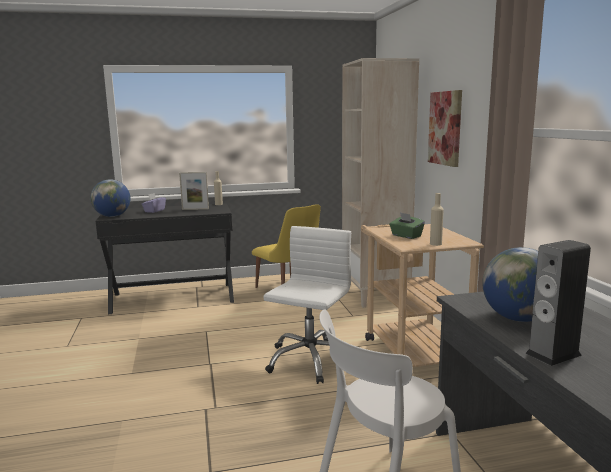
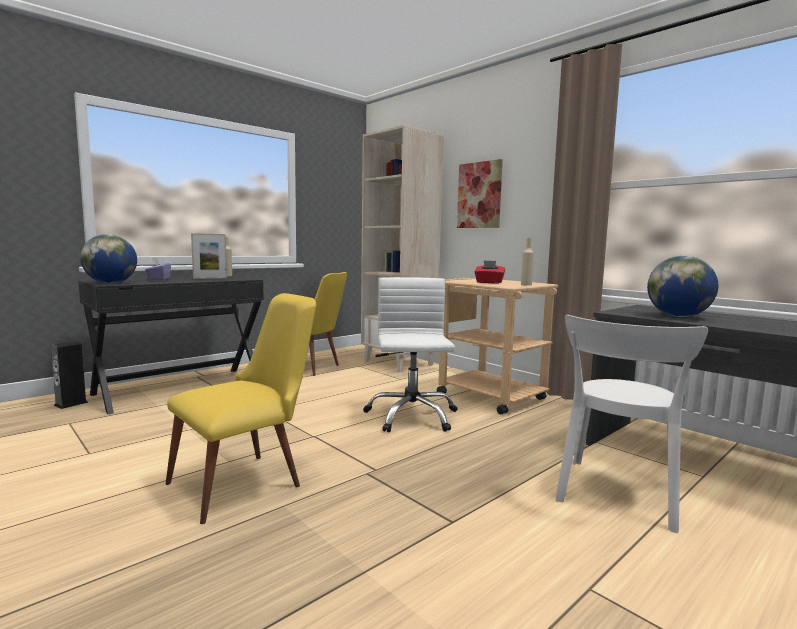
camera: 30 degrees left, 5 degrees down
green tissue box [389,212,425,239] -> red tissue box [474,260,505,284]
speaker [525,240,591,366] -> speaker moved to [51,341,88,409]
none -> yellow chair [166,293,316,524]

